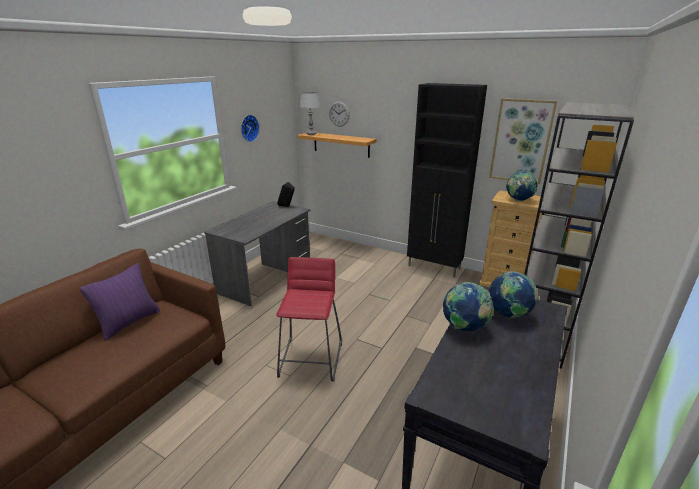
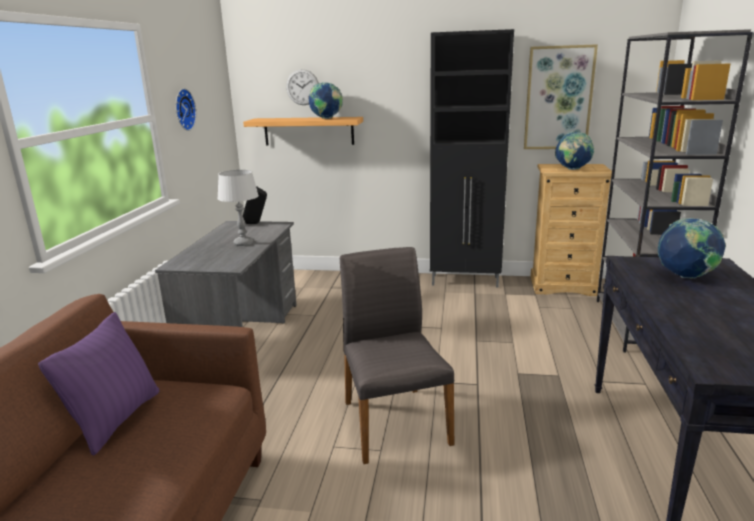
camera: 20 degrees left, 5 degrees down
red stool [276,257,342,381] -> grey chair [340,247,454,464]
grey table lamp [299,92,321,135] -> grey table lamp moved to [217,170,259,246]
globe [443,282,494,332] -> globe moved to [309,82,343,119]

